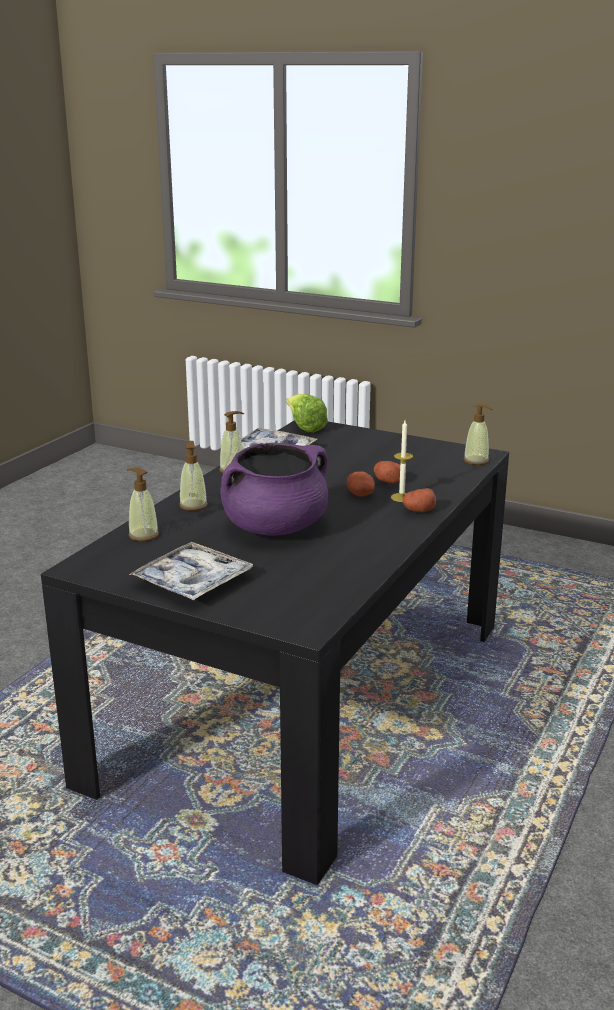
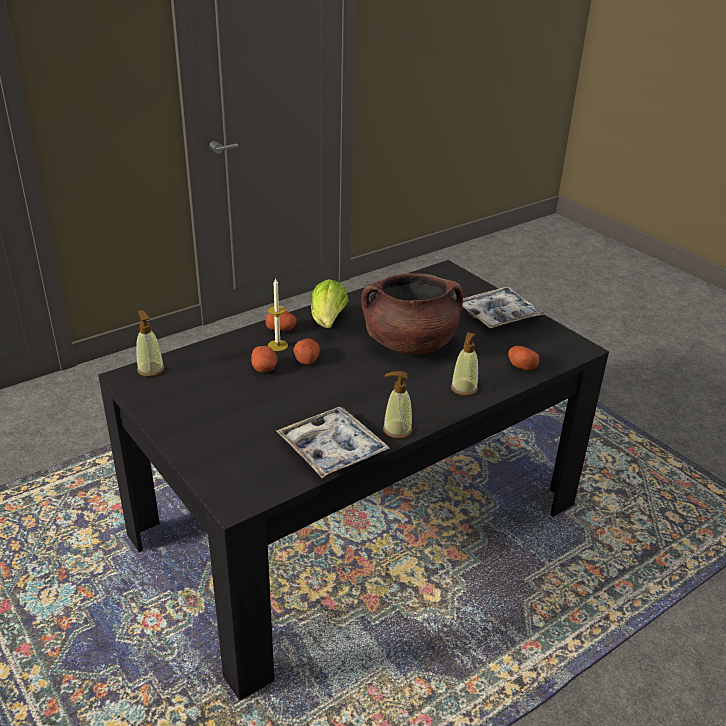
camera: 155 degrees left, 10 degrees up
soap dispenser [127,467,159,541] -> potato [508,346,540,371]
purple cooking pot [220,443,328,536] -> brown cooking pot [361,273,463,355]
lettuce [286,394,328,433] -> lettuce moved to [311,279,349,328]

